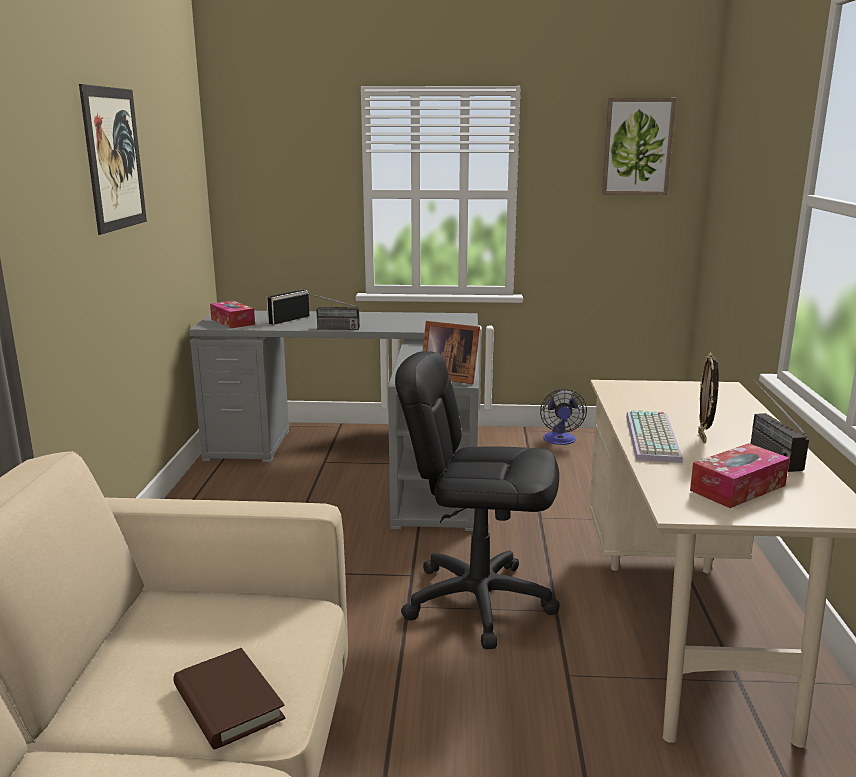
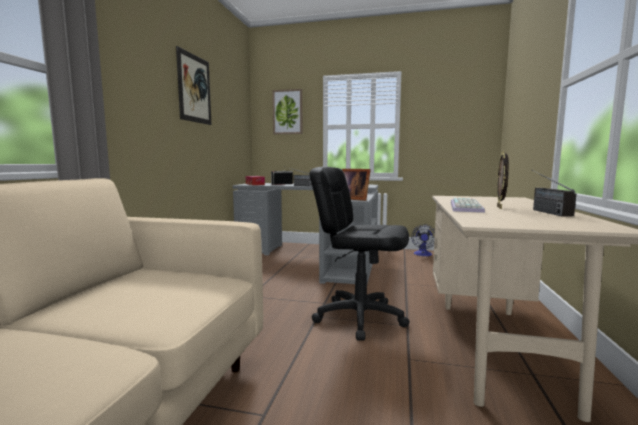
camera: 10 degrees right, 10 degrees down
brown book [173,648,285,750] -> none
picture [602,98,676,195] -> picture moved to [273,89,303,134]
tissue box [690,443,790,508] -> none

